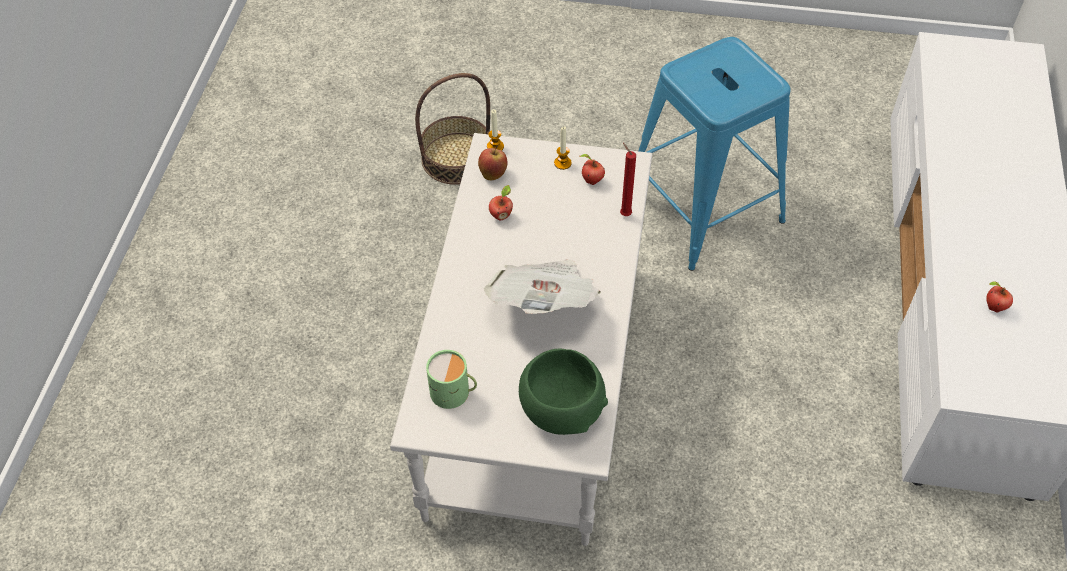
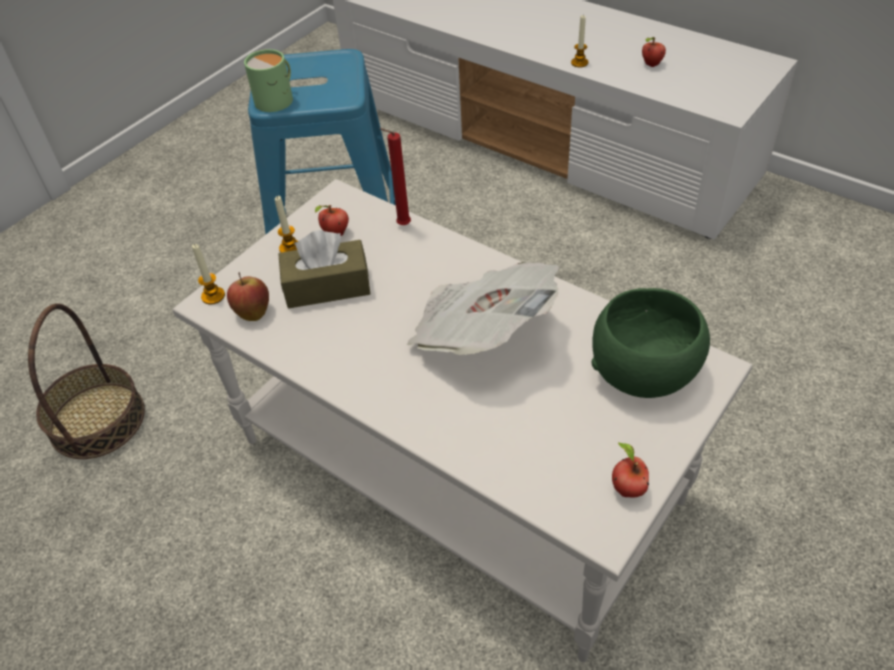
camera: 60 degrees left, 5 degrees down
green mug [426,350,477,409] -> green mug moved to [244,49,293,112]
apple [489,185,513,220] -> apple moved to [612,442,649,498]
none -> brown tissue box [278,230,371,308]
none -> candle [571,15,588,68]

